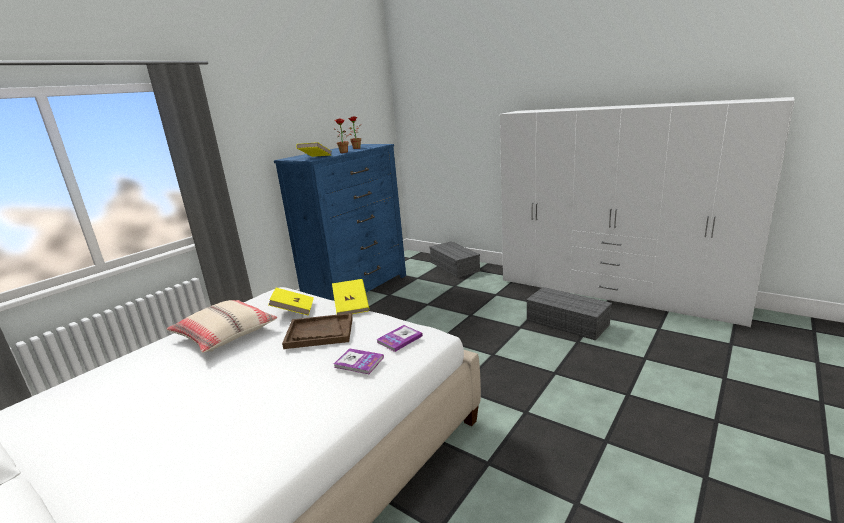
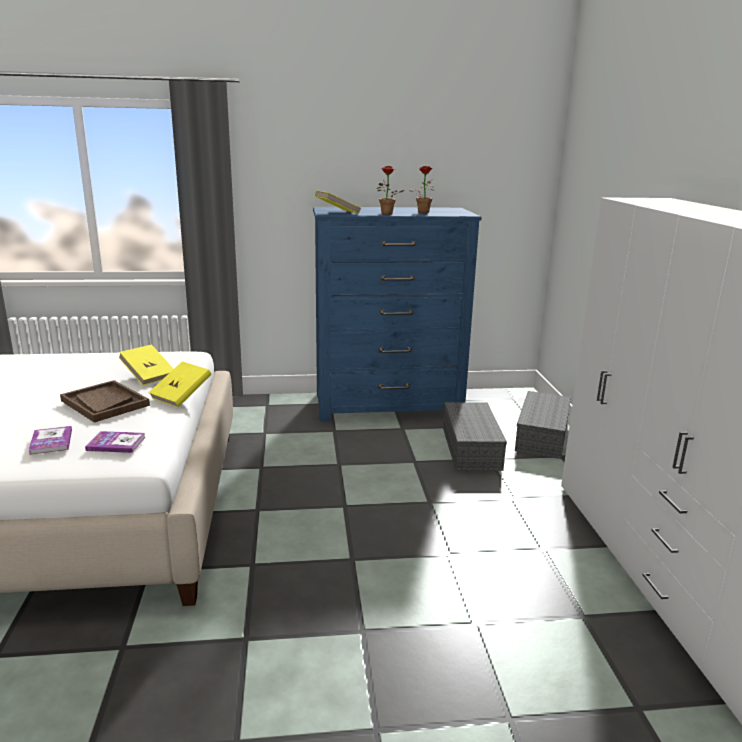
camera: 45 degrees right, 0 degrees up
beige pillow [166,300,277,353] -> none
grey storage box [526,287,612,340] -> grey storage box moved to [443,402,507,471]

